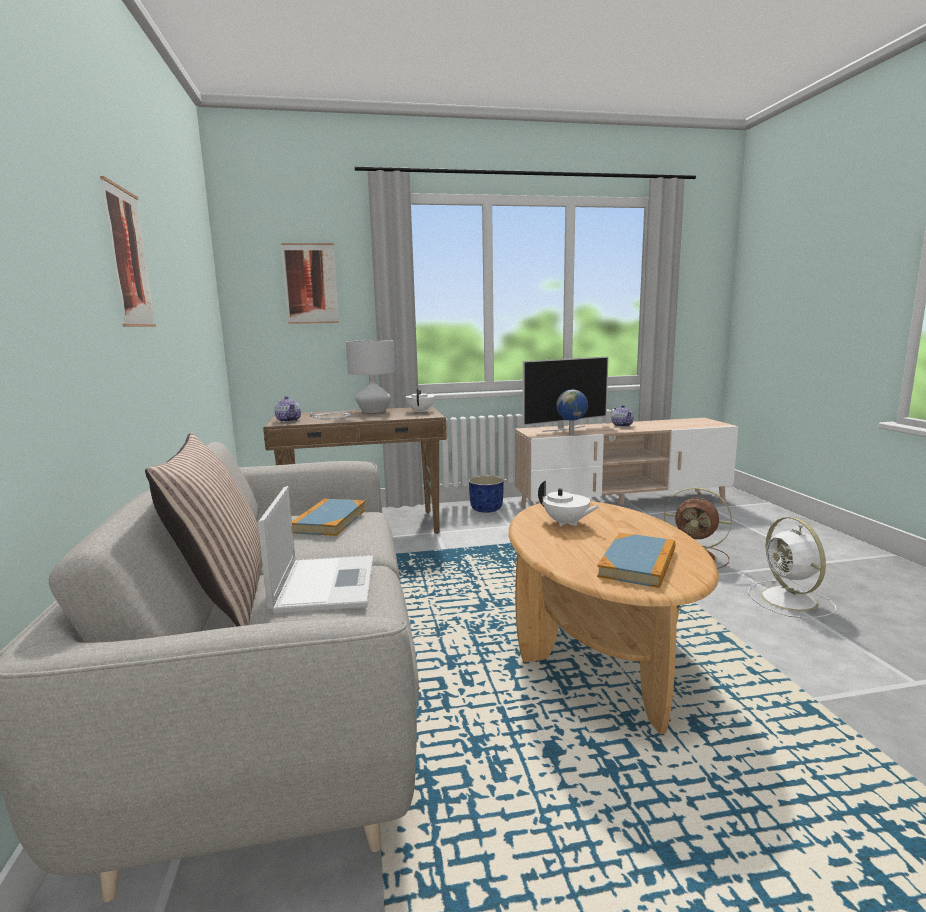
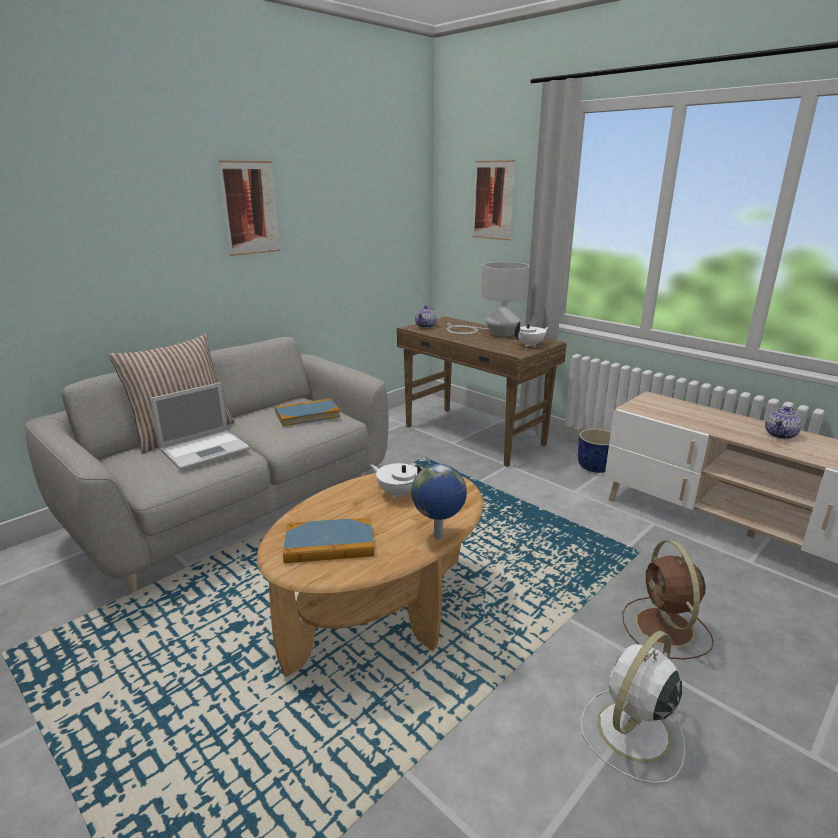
camera: 55 degrees right, 10 degrees up
television [523,356,609,432] -> none
white teapot [538,481,600,527] -> white teapot turned 120 degrees clockwise [371,463,422,498]
globe [556,390,588,435] -> globe moved to [411,464,467,539]

